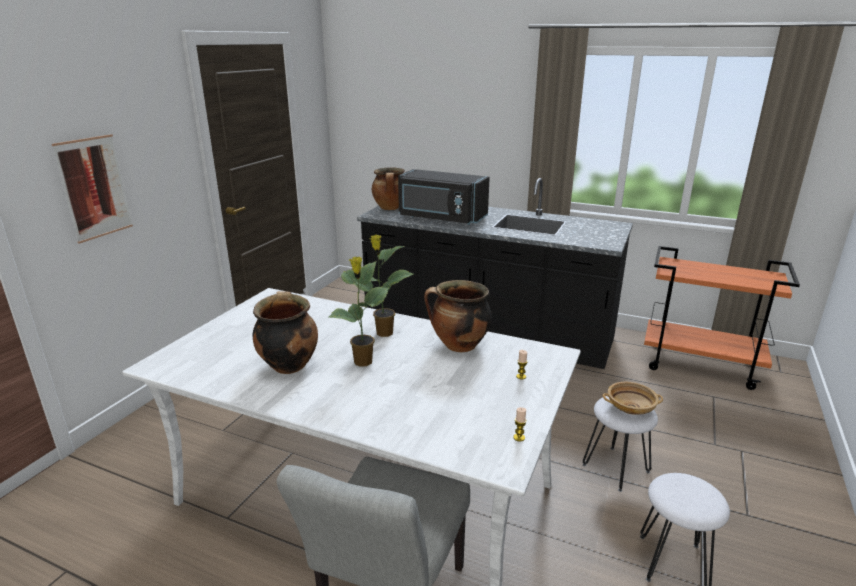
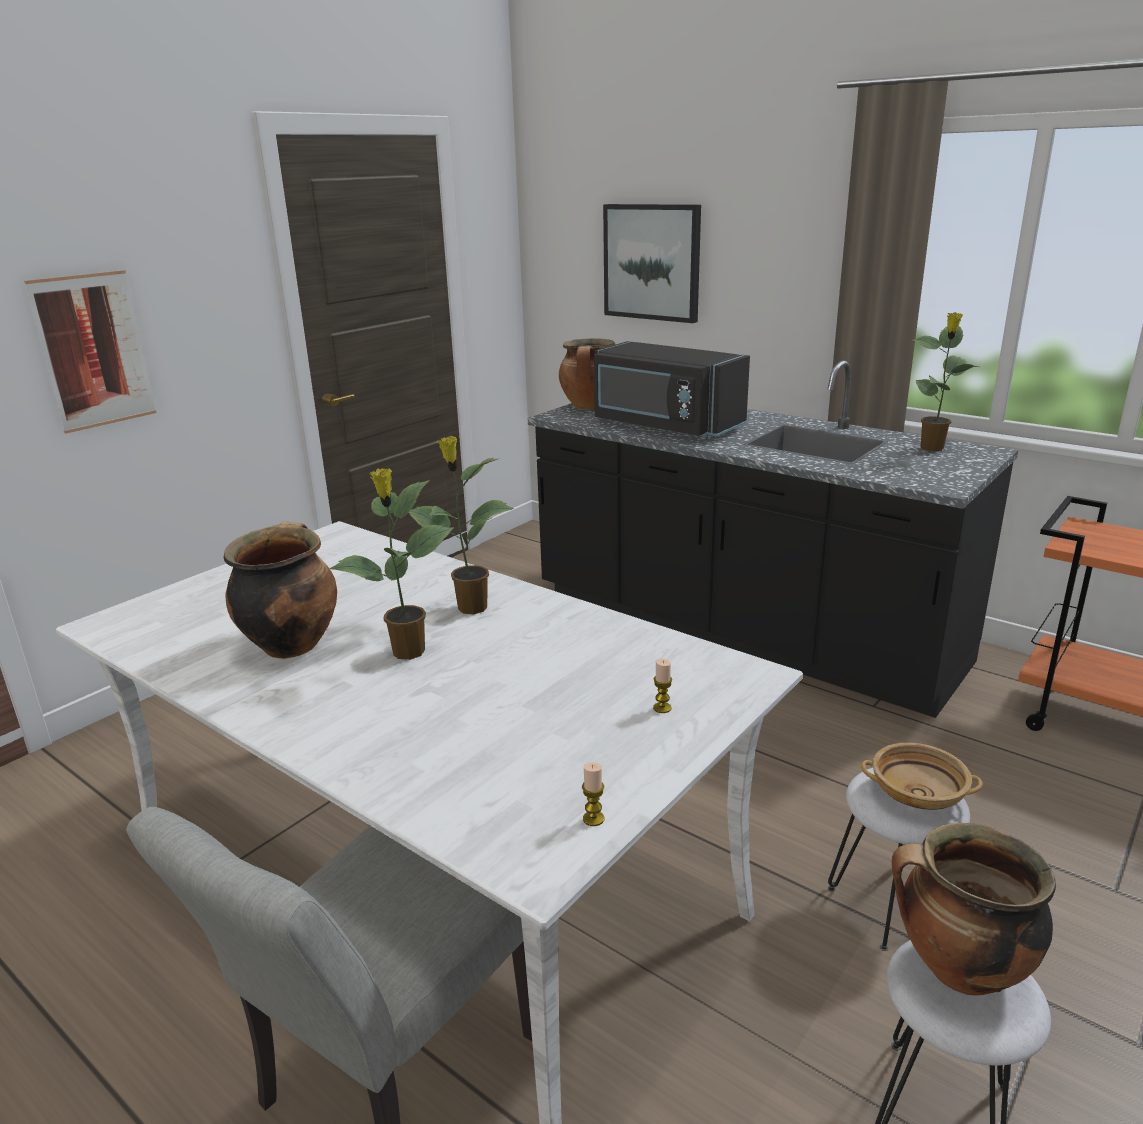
camera: 15 degrees right, 0 degrees up
cooking pot [424,280,492,352] -> cooking pot moved to [892,823,1056,996]
none -> picture [603,204,701,323]
none -> potted plant [913,312,978,451]

